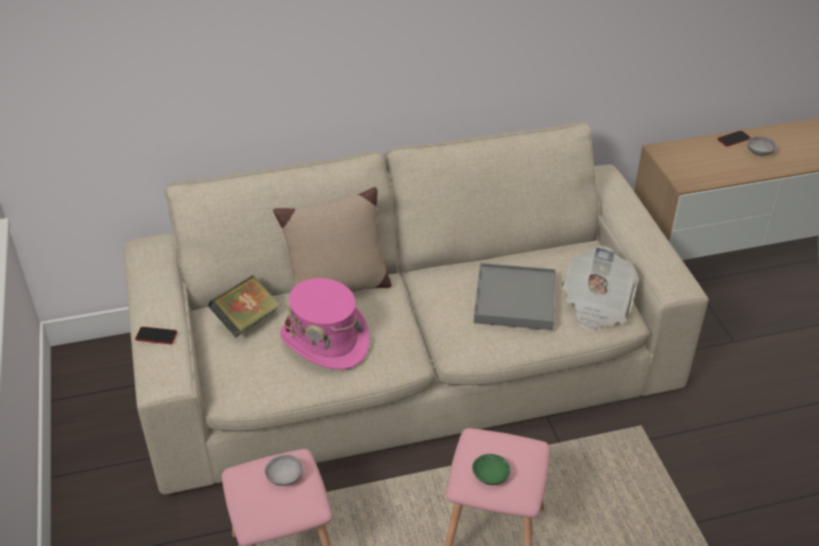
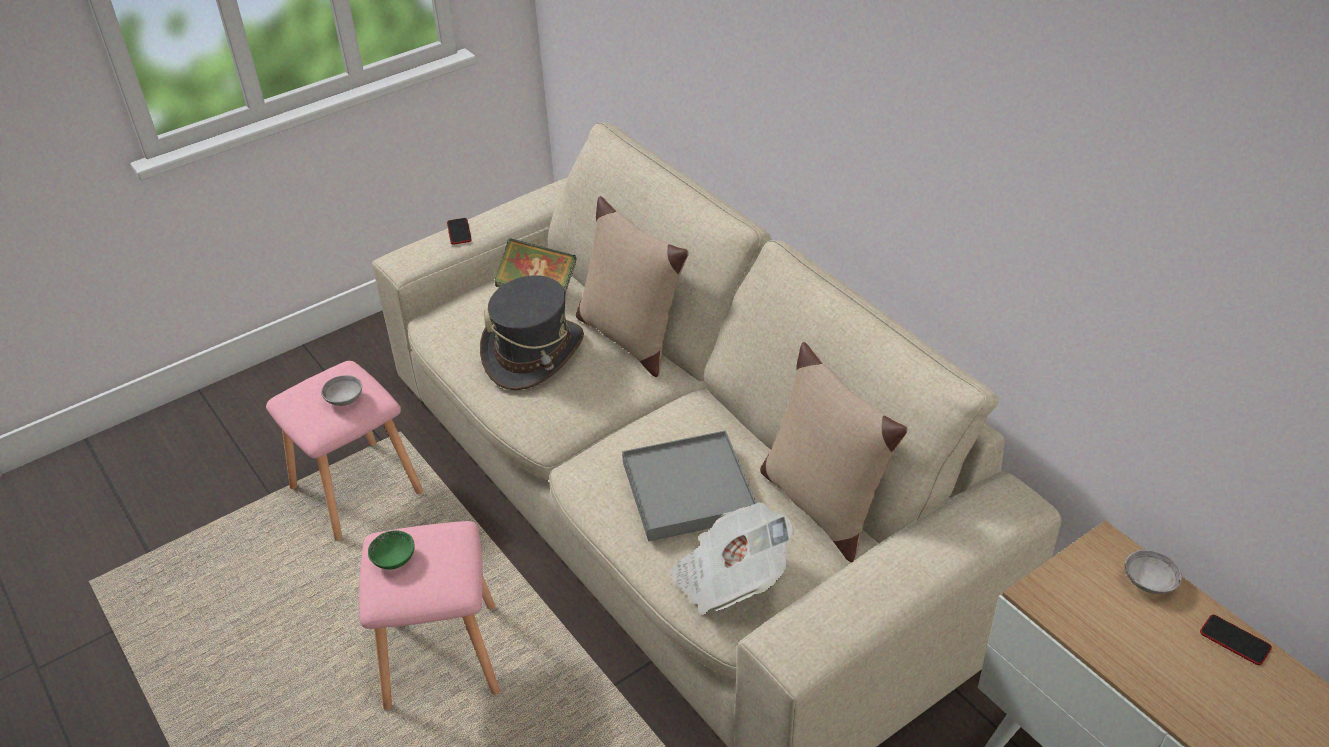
camera: 70 degrees right, 0 degrees up
pink hat [280,278,369,369] -> grey hat [480,275,584,390]
grey bowl [747,136,777,156] -> grey bowl moved to [1125,550,1182,594]
none -> beige pillow [760,342,908,562]

